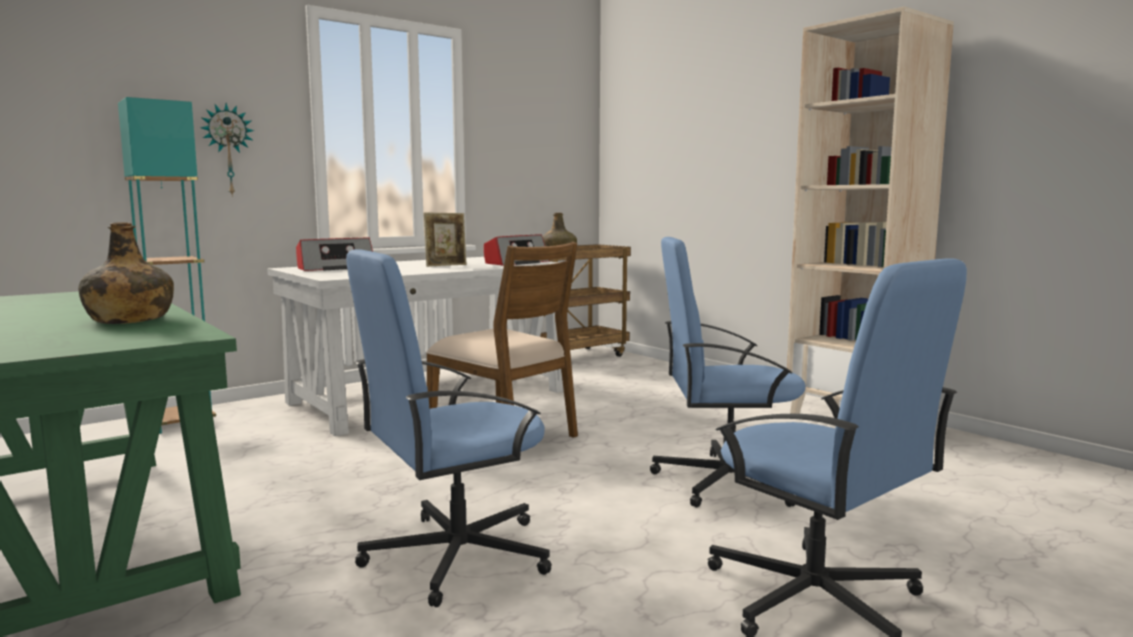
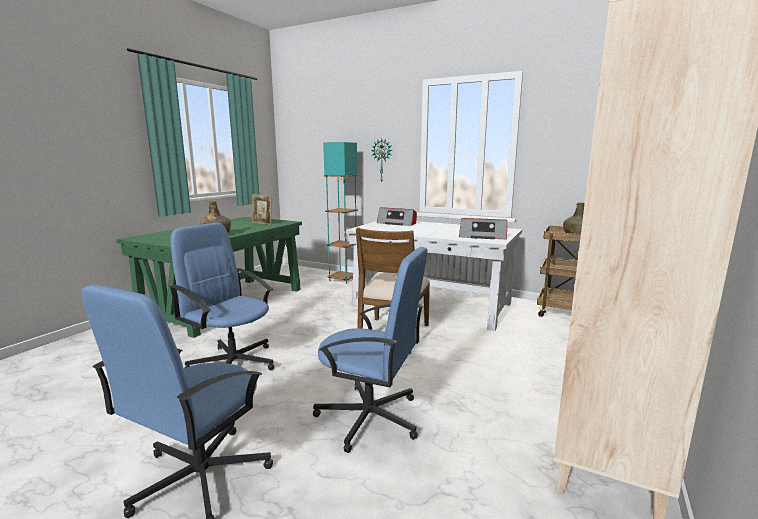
camera: 65 degrees right, 5 degrees up
picture frame [423,213,466,267] -> picture frame moved to [252,194,272,225]
blue office chair [650,237,806,507] -> blue office chair turned 135 degrees clockwise [313,247,428,453]

